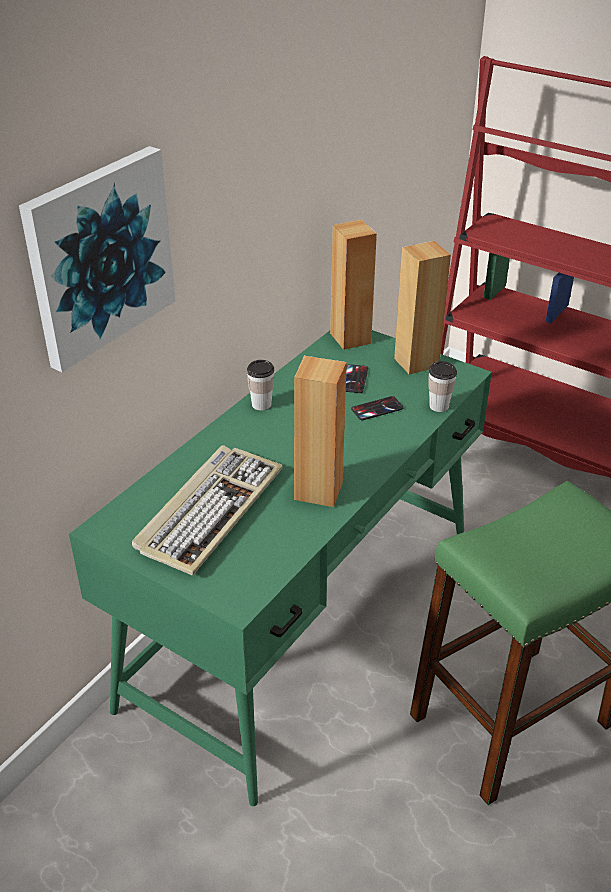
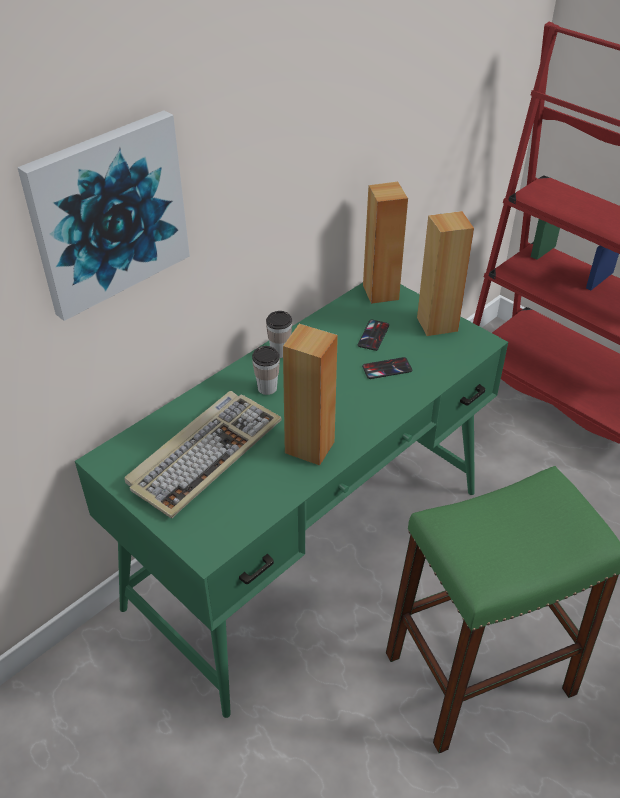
camera: 10 degrees right, 5 degrees up
cup [429,361,457,412] -> cup moved to [252,346,280,395]

